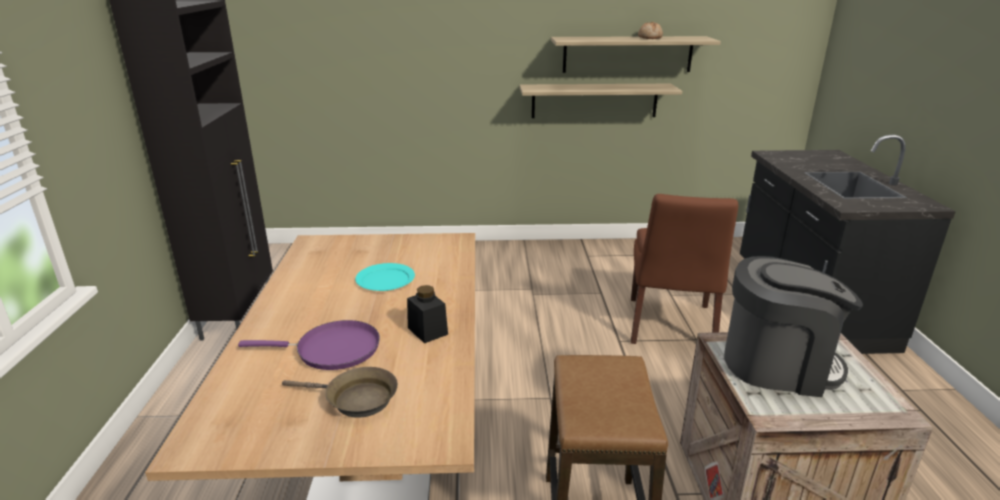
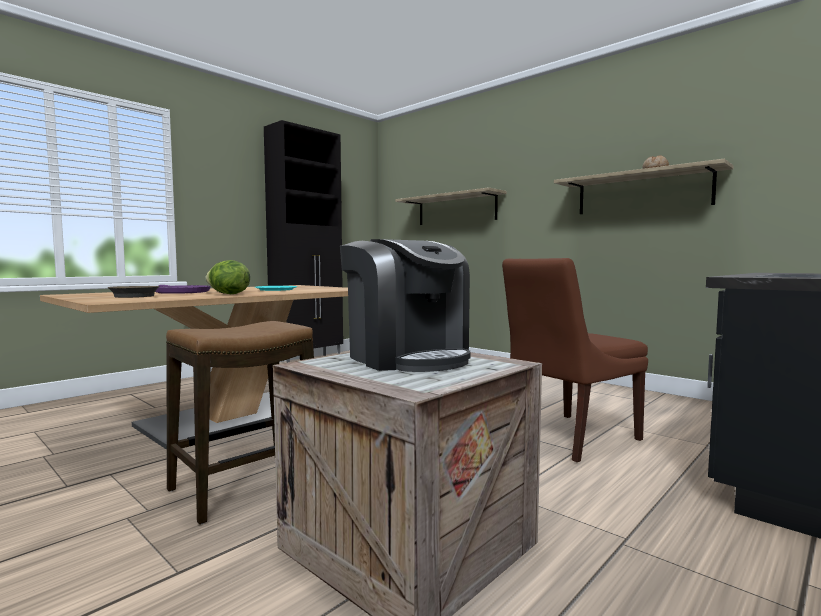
camera: 45 degrees right, 20 degrees down
black jar [407,285,448,343] -> lettuce [206,260,250,294]
shelf [520,84,682,118] -> shelf moved to [395,187,506,225]

